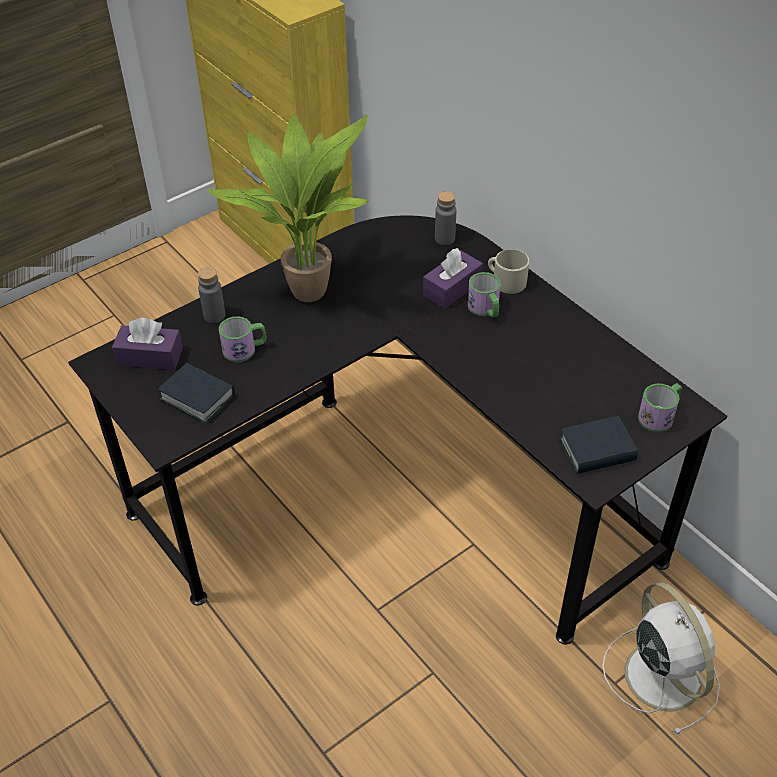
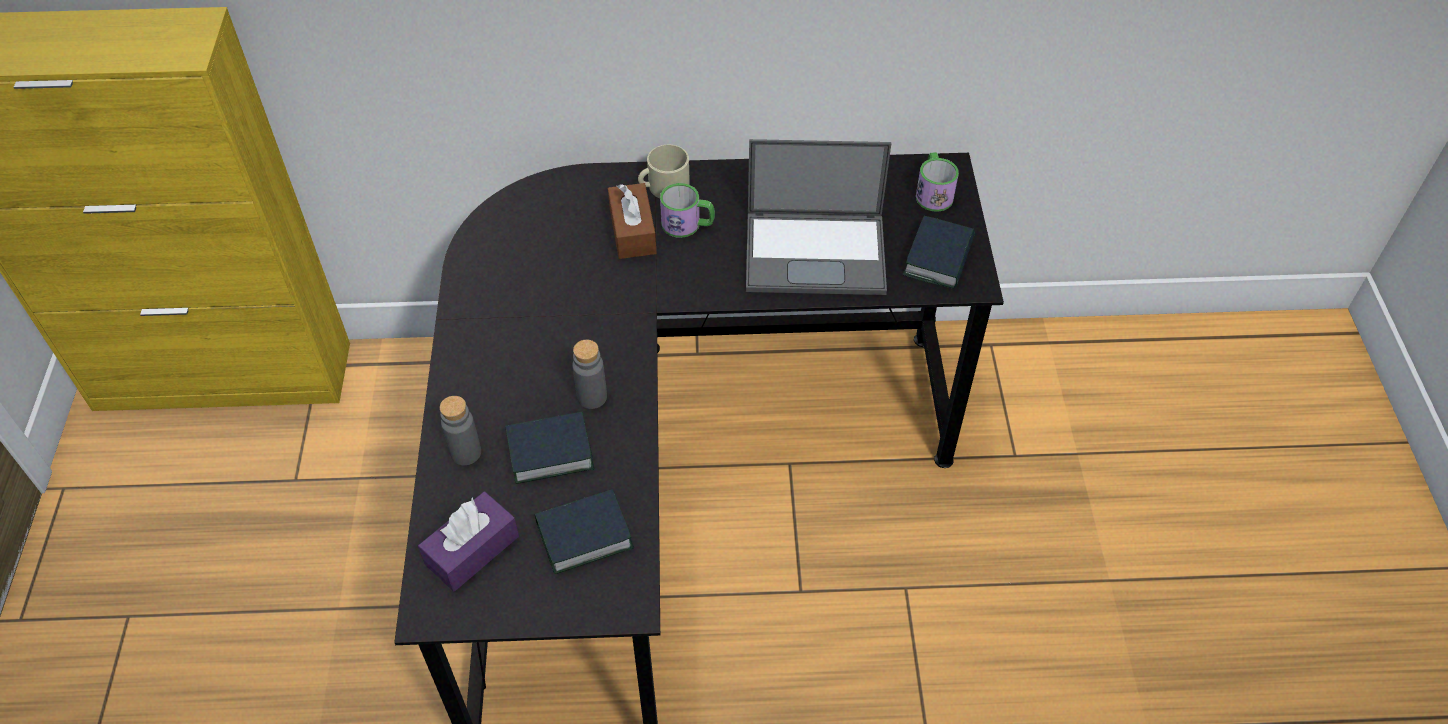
camera: 55 degrees left, 5 degrees up
potted plant [207,114,370,302] -> none
mug [219,316,267,362] -> book [505,412,595,484]
purple tissue box [423,248,483,309] -> brown tissue box [608,183,656,259]
grey bottle [435,191,456,245] -> grey bottle moved to [572,340,607,409]
white fan [602,582,720,734] -> none
none -> laptop [746,139,891,295]

